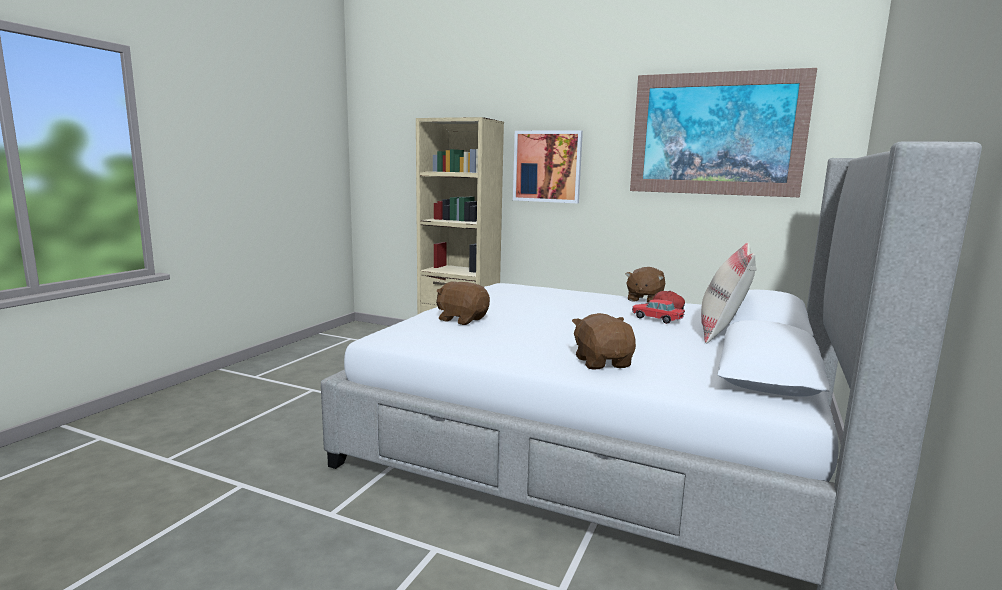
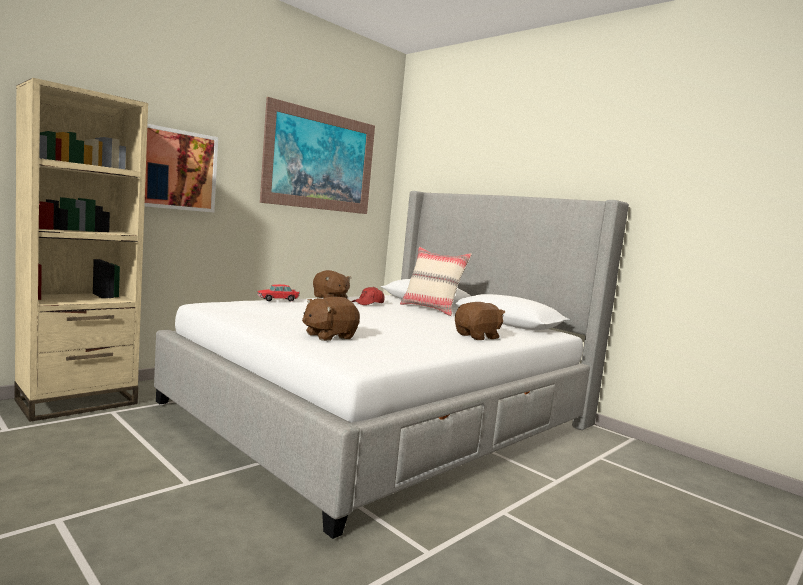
camera: 70 degrees left, 5 degrees down
brown plush toy [572,313,636,370] -> brown plush toy turned 135 degrees clockwise [455,302,505,340]
toy car [632,299,685,324] -> toy car moved to [257,284,300,302]

